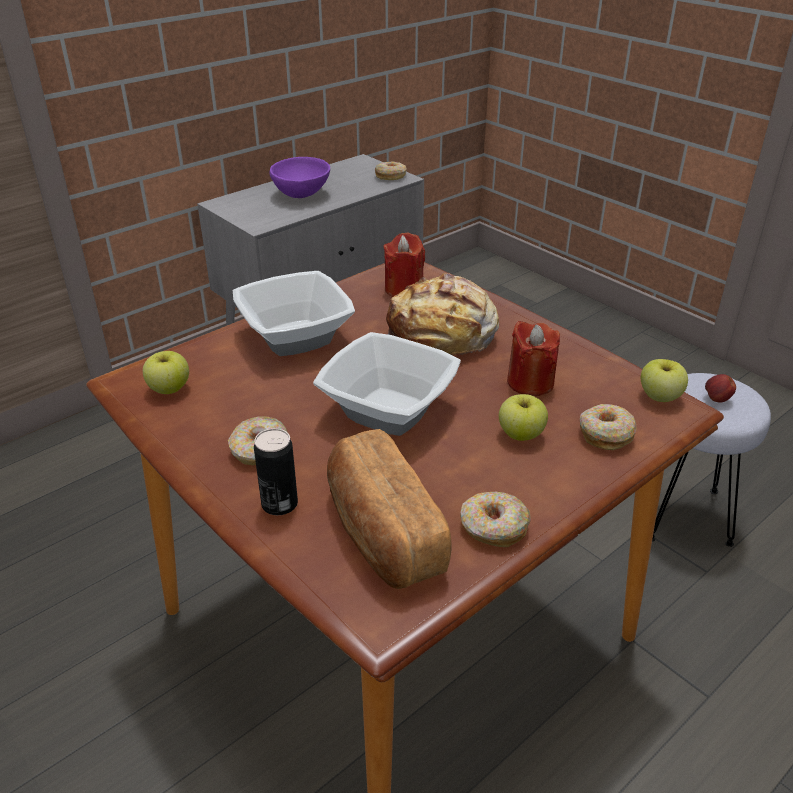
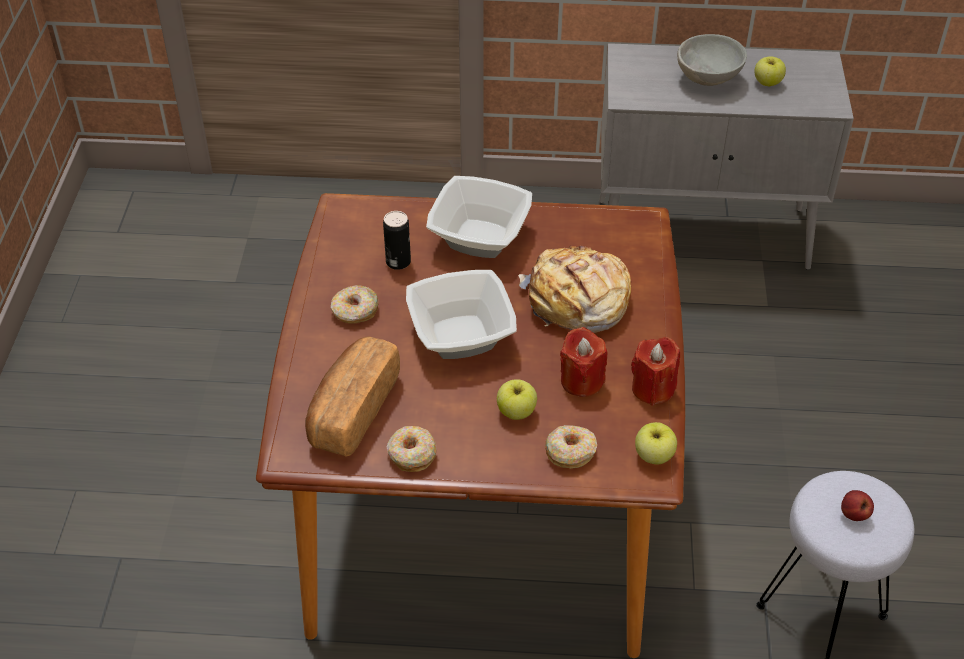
camera: 45 degrees right, 10 degrees up
apple [143,351,189,394] -> apple moved to [755,56,786,86]
can [254,428,298,515] -> can moved to [383,211,411,270]
purple bowl [269,157,330,198] -> grey bowl [677,34,747,86]
donut [375,161,407,180] -> none
red candle [383,233,425,297] -> red candle moved to [631,337,680,406]

